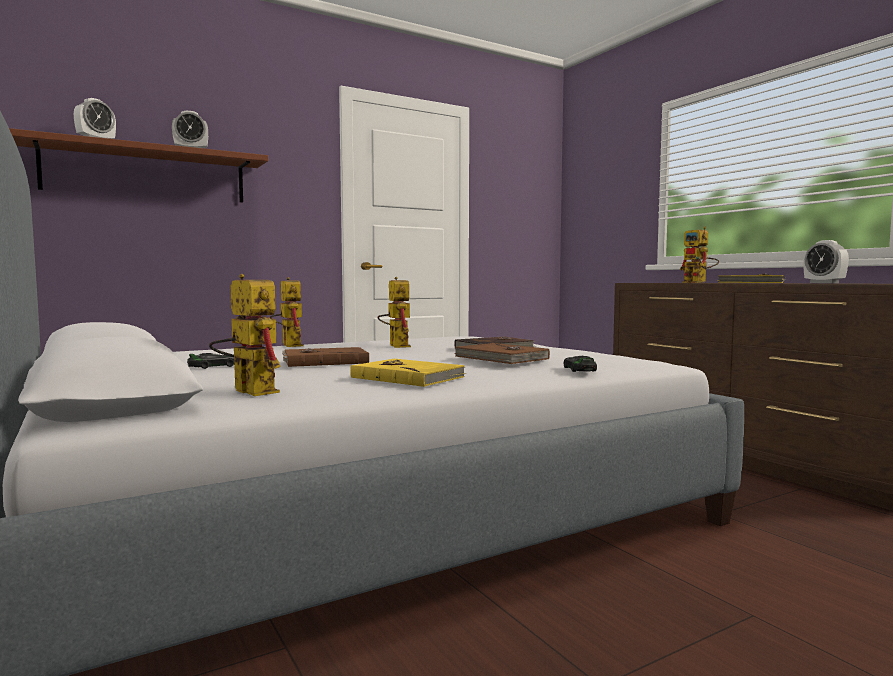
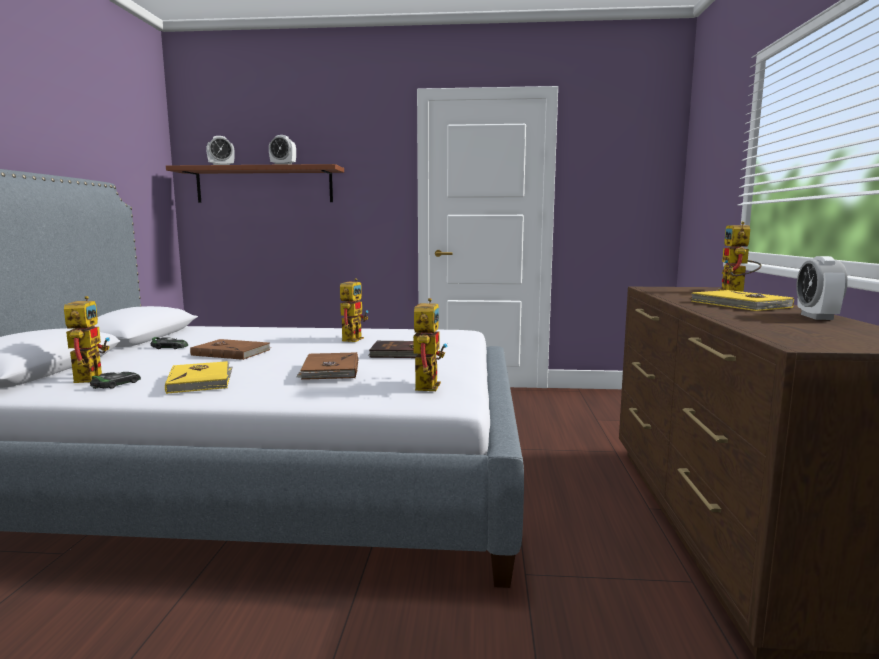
camera: 35 degrees right, 5 degrees up
toy robot [270,277,304,347] -> toy robot moved to [409,298,447,391]
toy car [564,356,597,372] -> toy car moved to [90,372,141,389]

